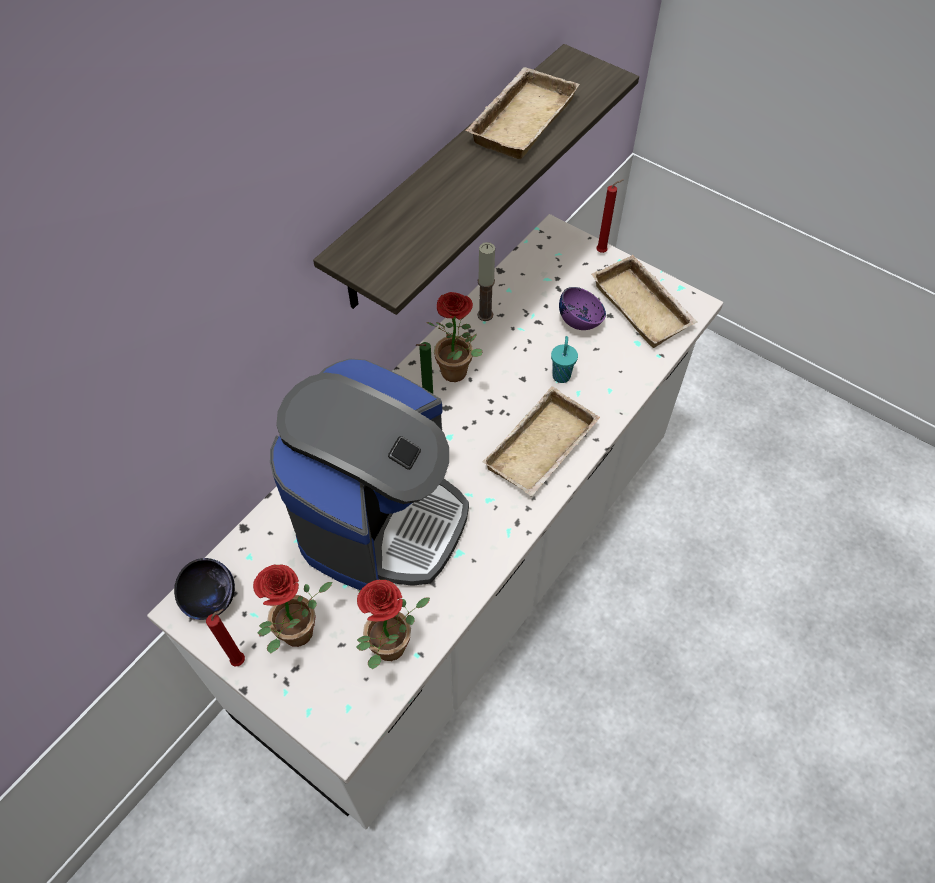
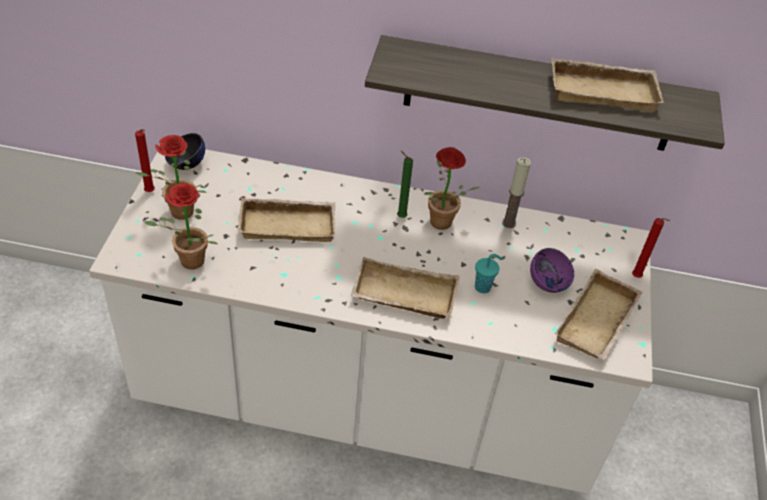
camera: 60 degrees right, 10 degrees down
coffee machine [270,358,469,590] -> beige tray [238,198,335,242]

